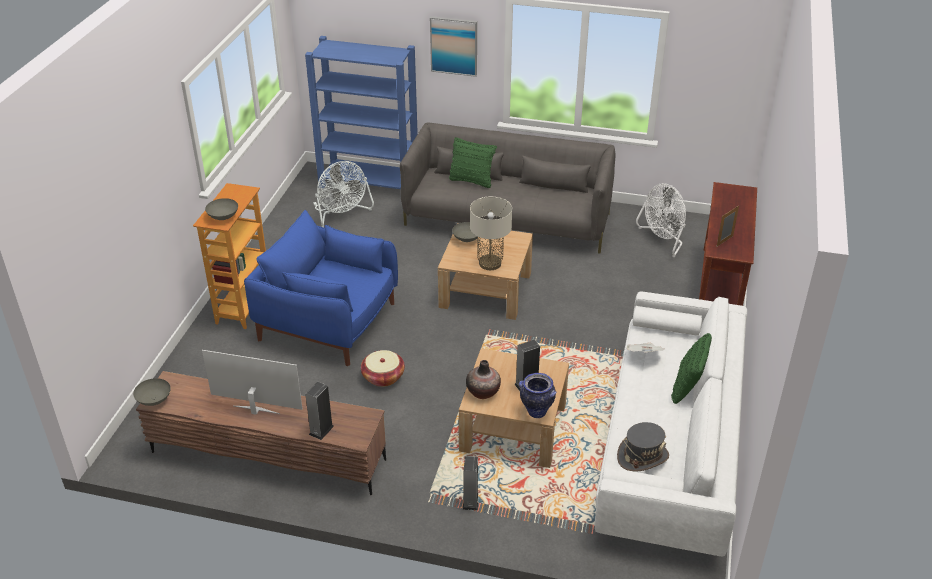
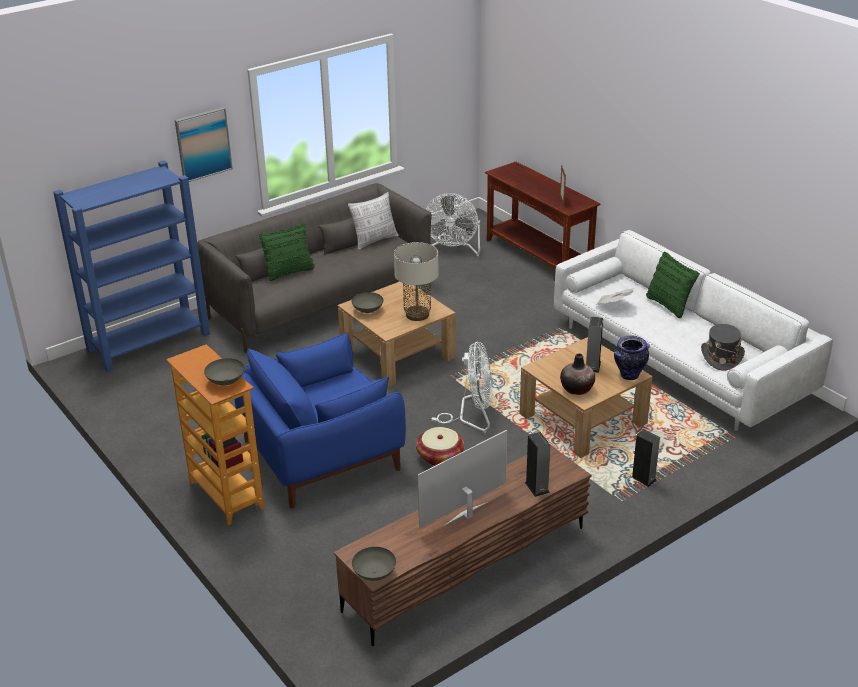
camera: 50 degrees left, 5 degrees down
white fan [313,161,374,227] -> white fan moved to [431,341,493,433]
none -> pillow [348,192,399,250]

